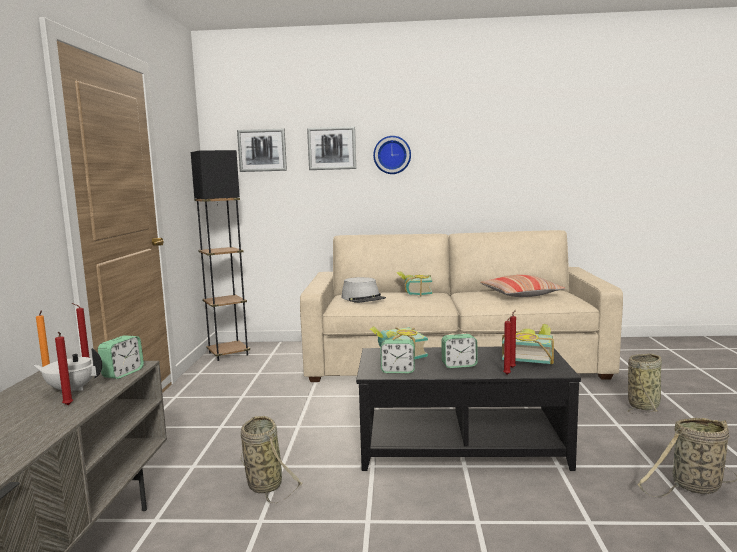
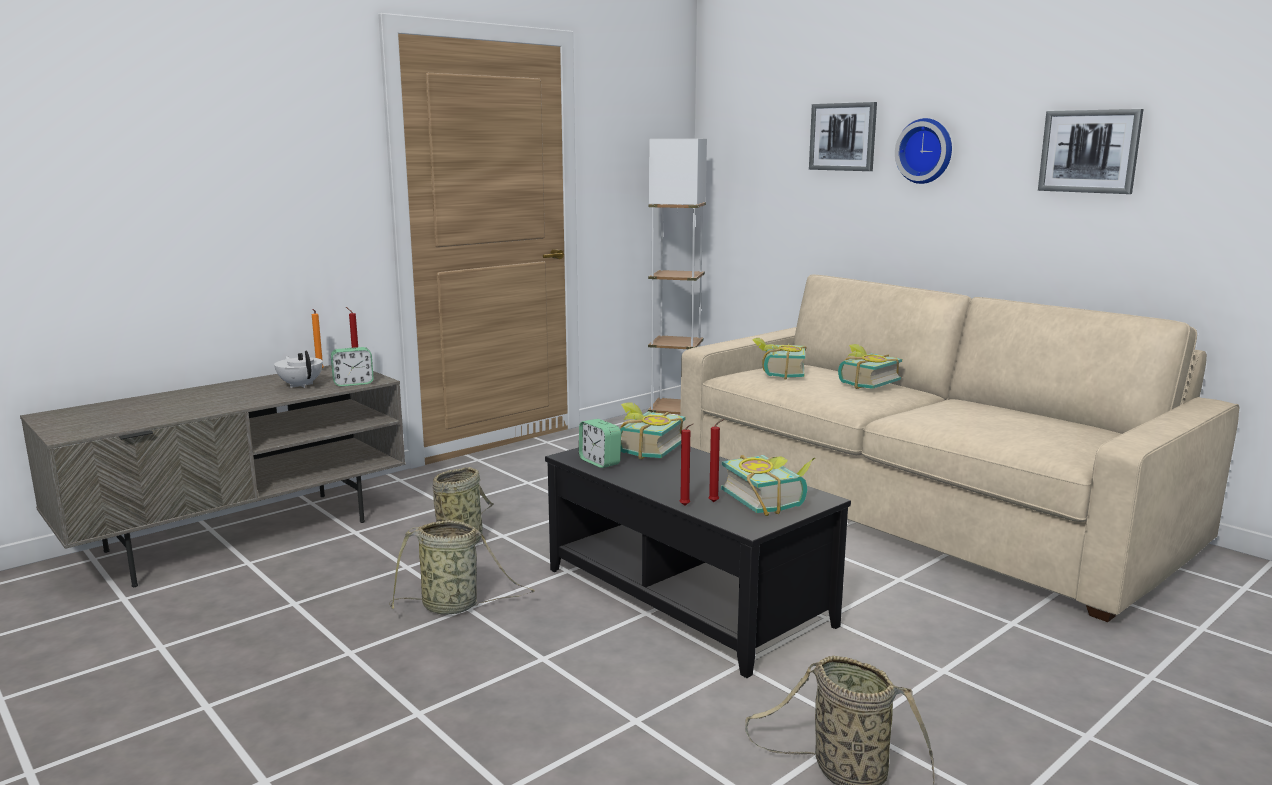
camera: 45 degrees right, 5 degrees up
red candle [55,332,73,405] -> none
black floor lamp [191,150,250,361] -> white floor lamp [648,139,707,414]
picture [237,129,287,172] -> picture moved to [1038,109,1143,194]
grey hat [341,277,386,303] -> book [752,338,807,380]
alarm clock [441,334,477,368] -> none
pillow [480,275,565,297] -> none
basket [628,353,662,414] -> basket moved to [389,520,535,614]

